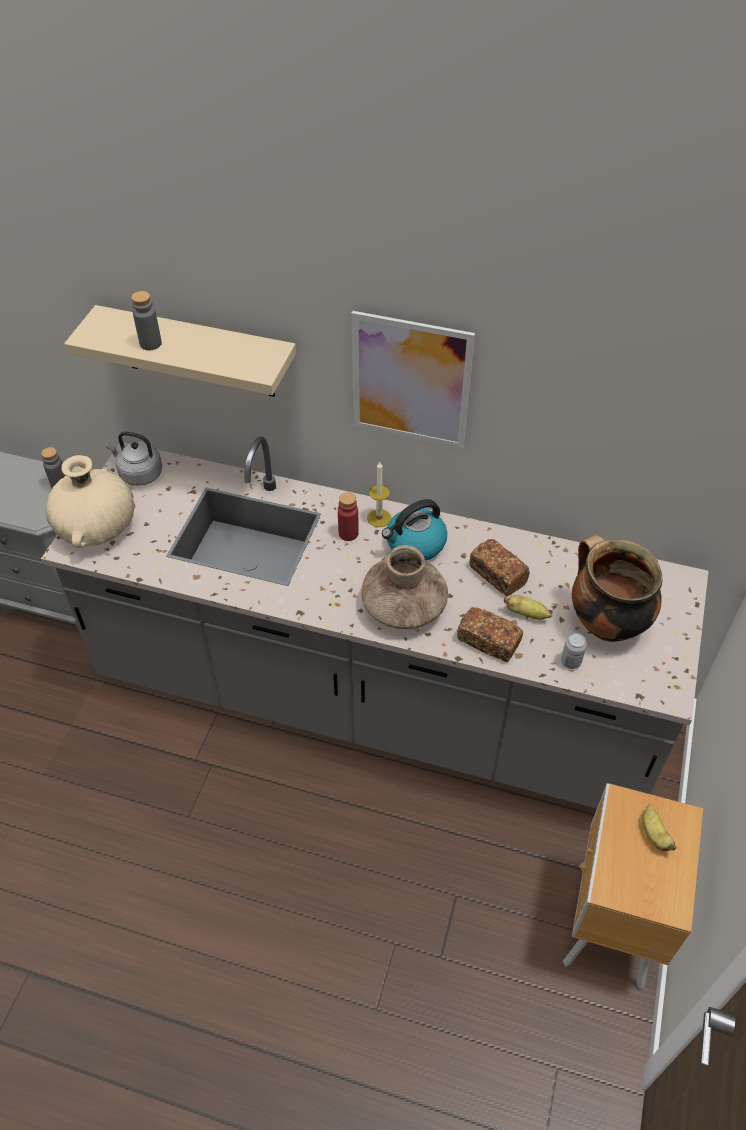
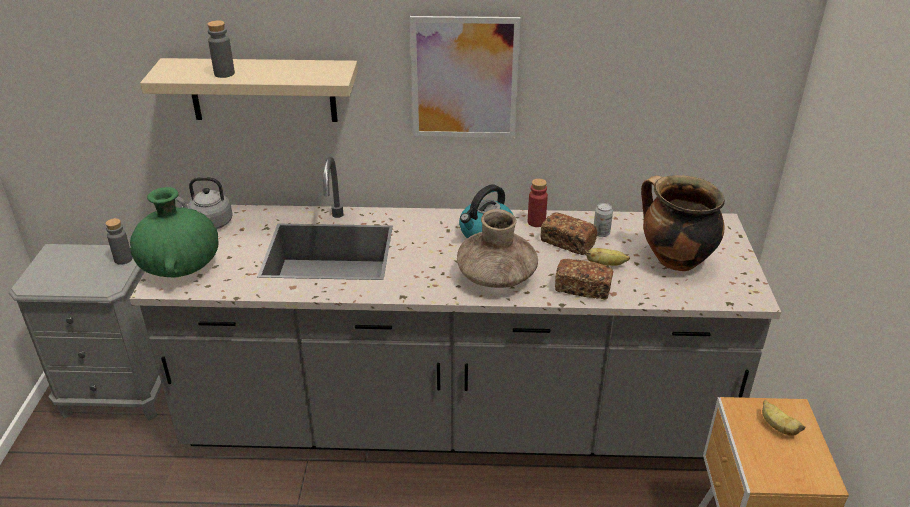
camera: 15 degrees left, 15 degrees down
beige vase [45,455,135,548] -> green vase [130,187,219,277]
red bottle [338,492,359,541] -> red bottle moved to [528,178,548,227]
candle [367,462,391,527] -> none
can [561,633,587,669] -> can moved to [594,203,613,237]

